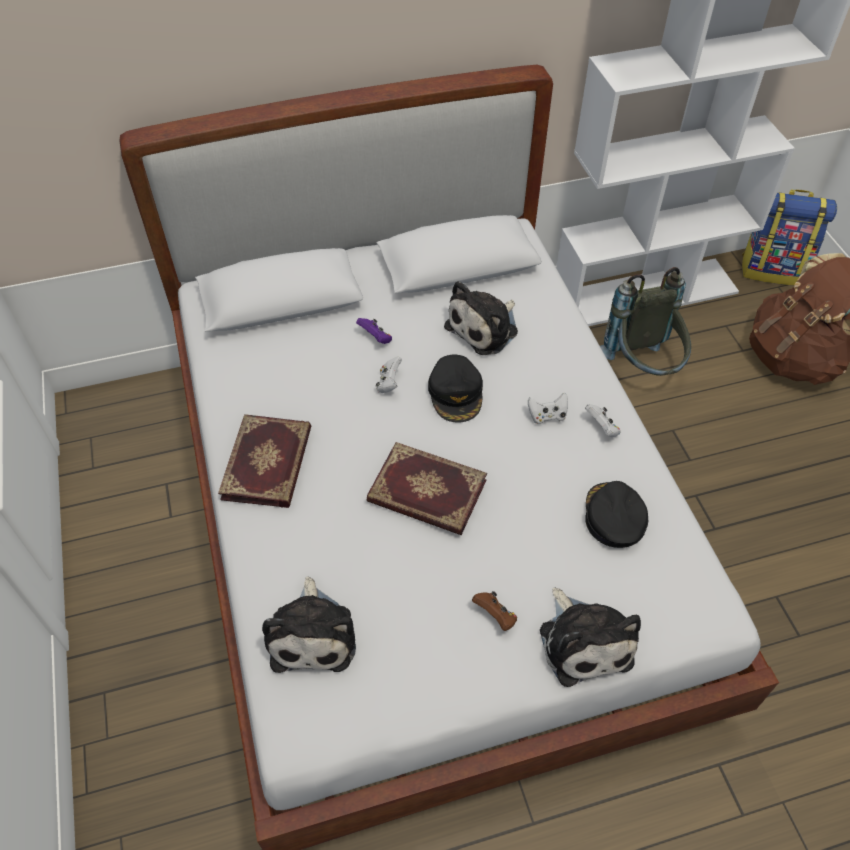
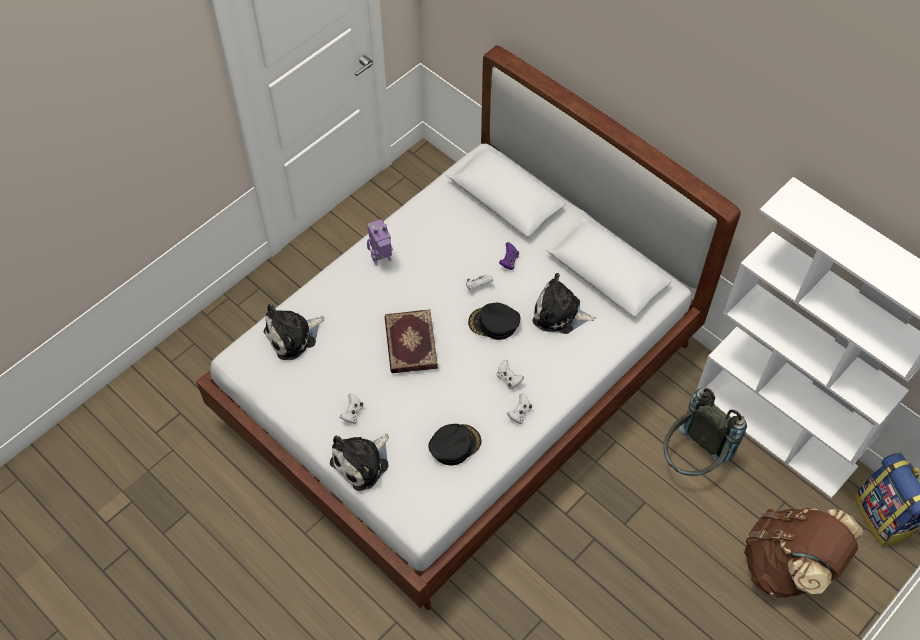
camera: 60 degrees right, 5 degrees up
book [218,414,311,508] -> toy robot [367,219,393,266]
black cap [428,355,483,423] -> black cap turned 45 degrees clockwise [468,303,520,340]
brown game controller [472,591,517,631] -> white game controller [340,393,363,424]

